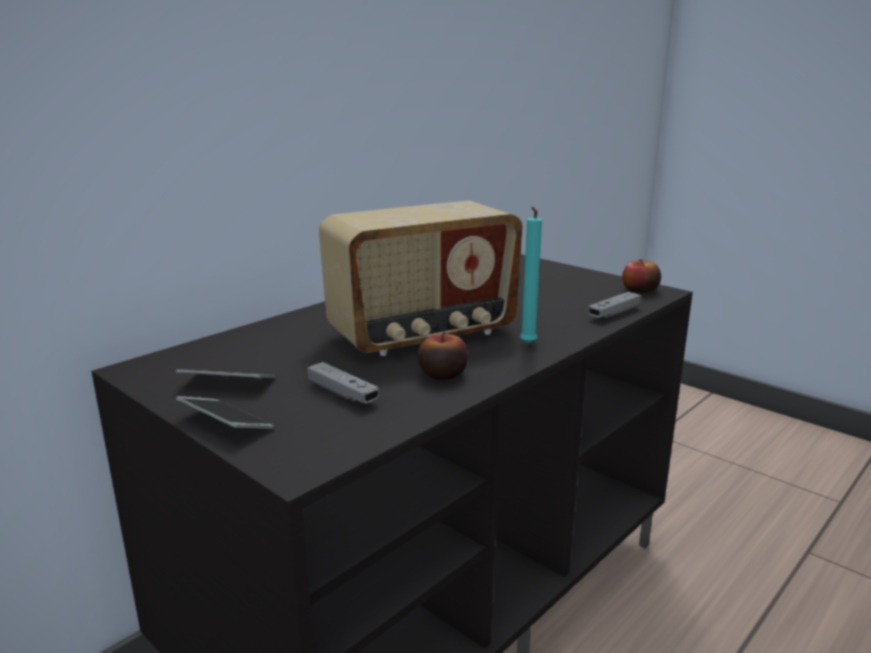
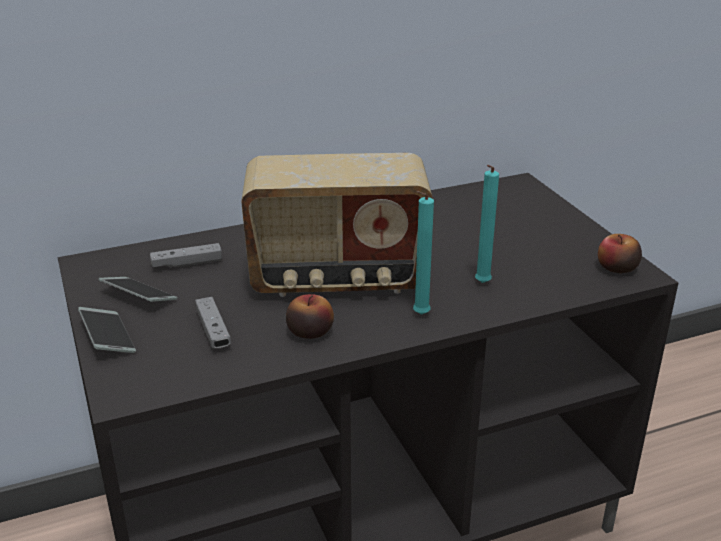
camera: 25 degrees right, 10 degrees up
grey game controller [588,292,641,318] -> grey game controller moved to [150,243,222,268]
none -> turquoise candle [475,165,499,283]

